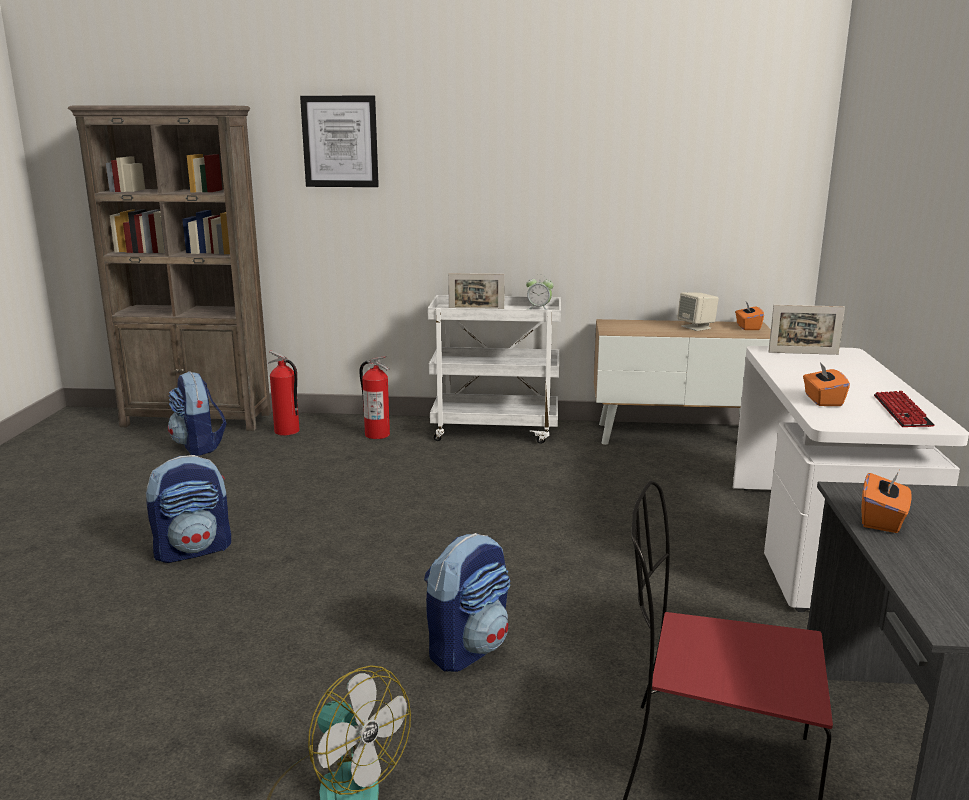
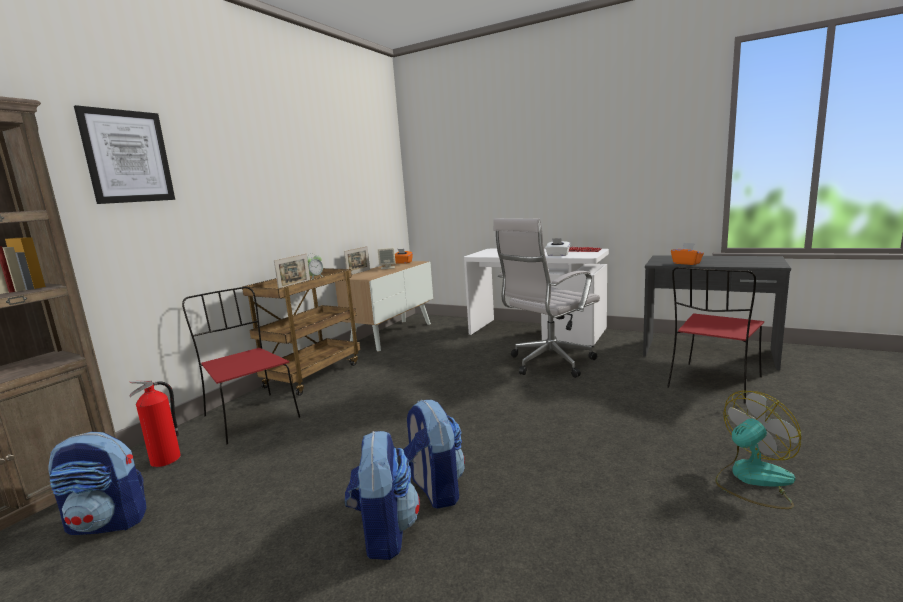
camera: 65 degrees left, 5 degrees down
fire extinguisher [359,356,390,439] -> red chair [182,287,300,444]
backpack [424,533,510,672] -> backpack moved to [403,400,465,509]
white cart [428,295,561,444] -> brown cart [242,268,361,396]
picture frame [768,305,845,355] -> picture frame moved to [344,246,370,275]
orange tissue box [803,362,850,406] -> white tissue box [545,238,570,256]
none -> white office chair [493,218,600,378]

